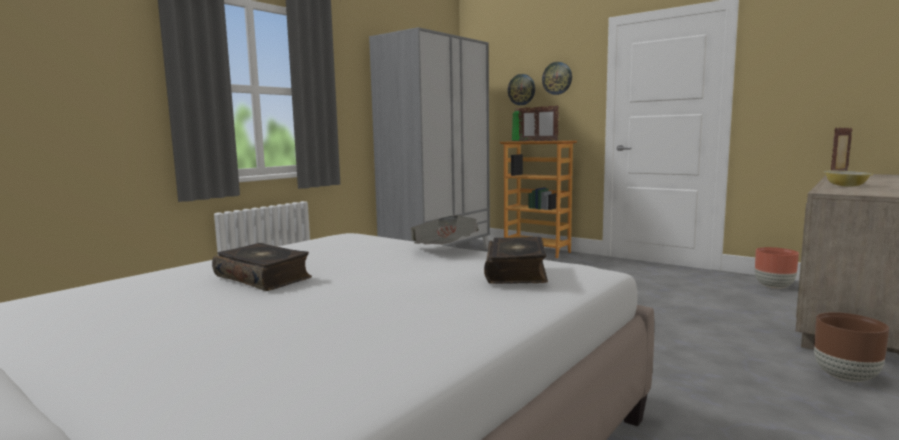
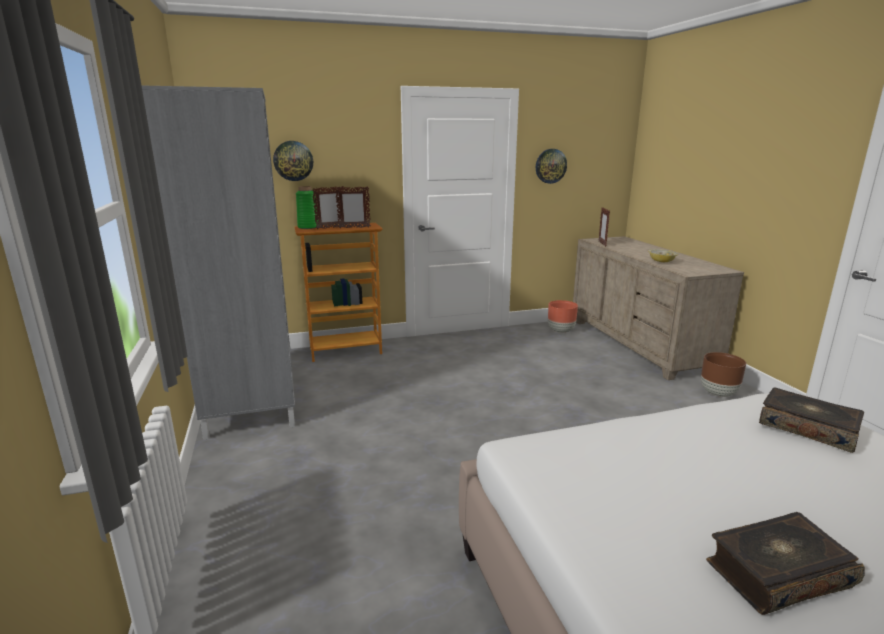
camera: 55 degrees left, 10 degrees up
newspaper [411,215,479,244] -> none
wall clock [542,62,572,95] -> wall clock moved to [536,149,567,184]

